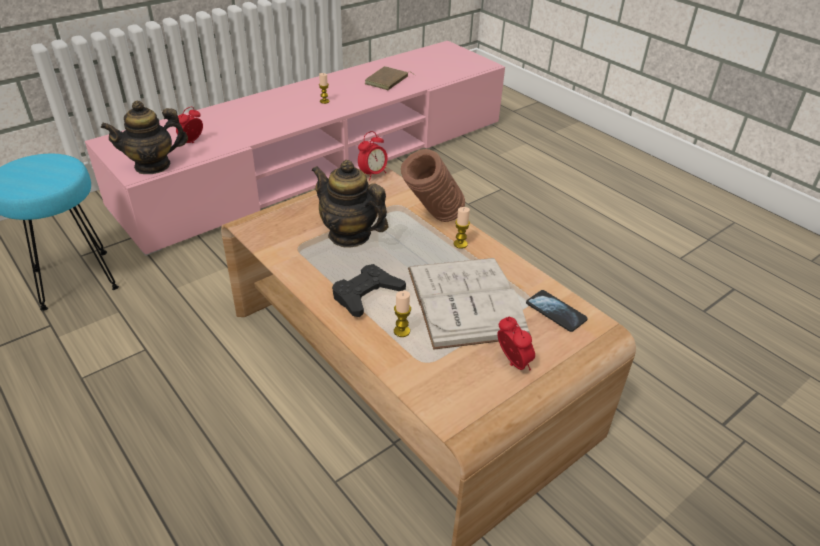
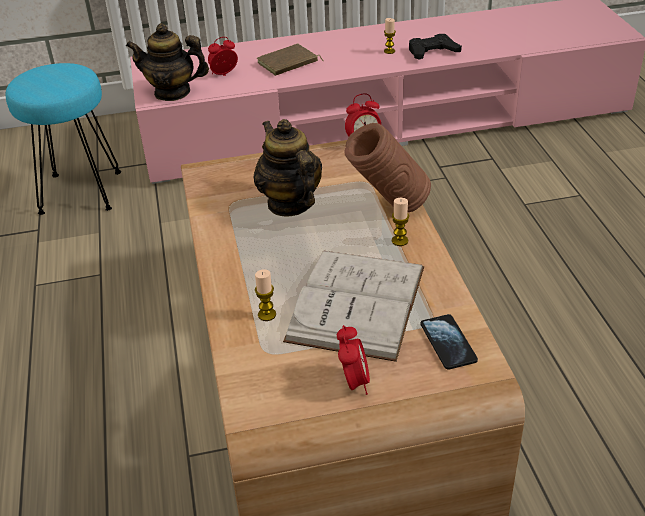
camera: 30 degrees right, 0 degrees up
black game controller [332,264,406,317] -> black game controller moved to [409,34,462,59]
brown book [365,66,416,90] -> brown book moved to [257,44,323,76]

